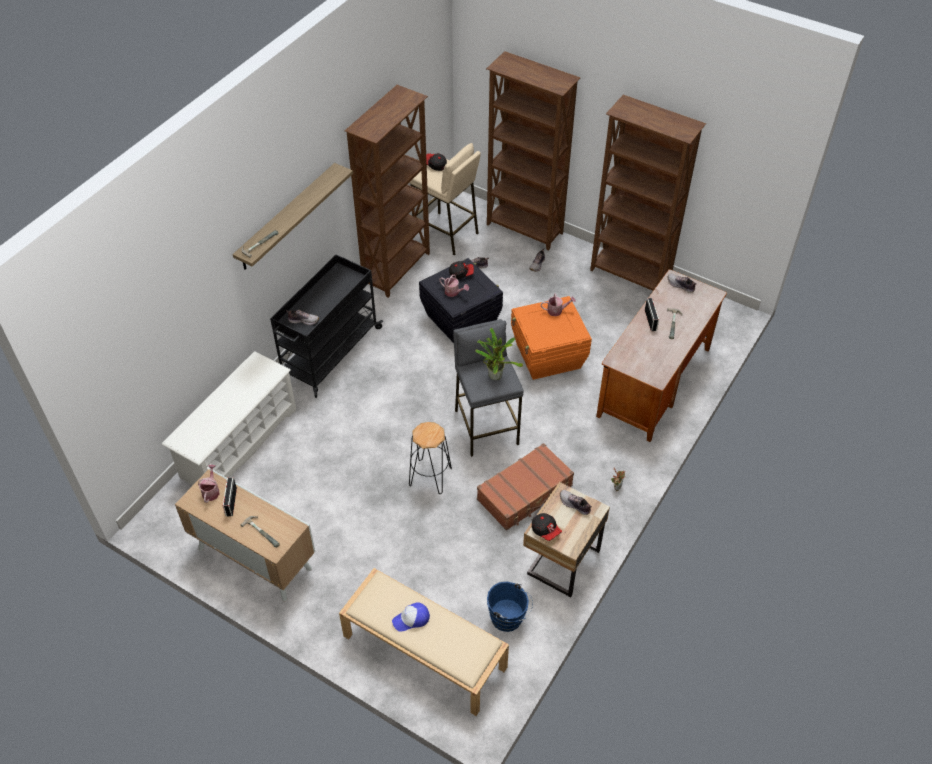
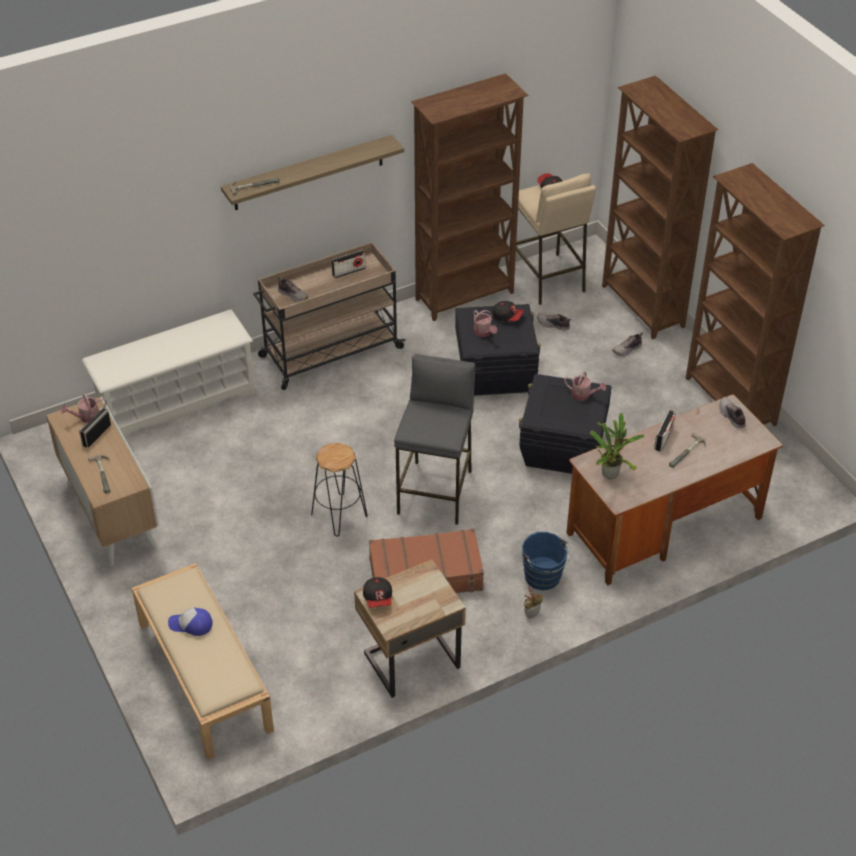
camera: 30 degrees right, 5 degrees down
watering can [198,465,220,503] -> watering can turned 150 degrees counterclockwise [61,393,107,423]
black cart [270,255,383,398] -> beige cart [253,242,406,390]
potted plant [475,328,523,380] -> potted plant moved to [590,413,645,479]
blue bucket [487,581,533,632] -> blue bucket moved to [522,532,570,590]
orange storage box [511,296,592,380] -> black storage box [519,374,612,474]
shoe [560,490,592,515] -> none
none -> radio [332,250,366,278]

